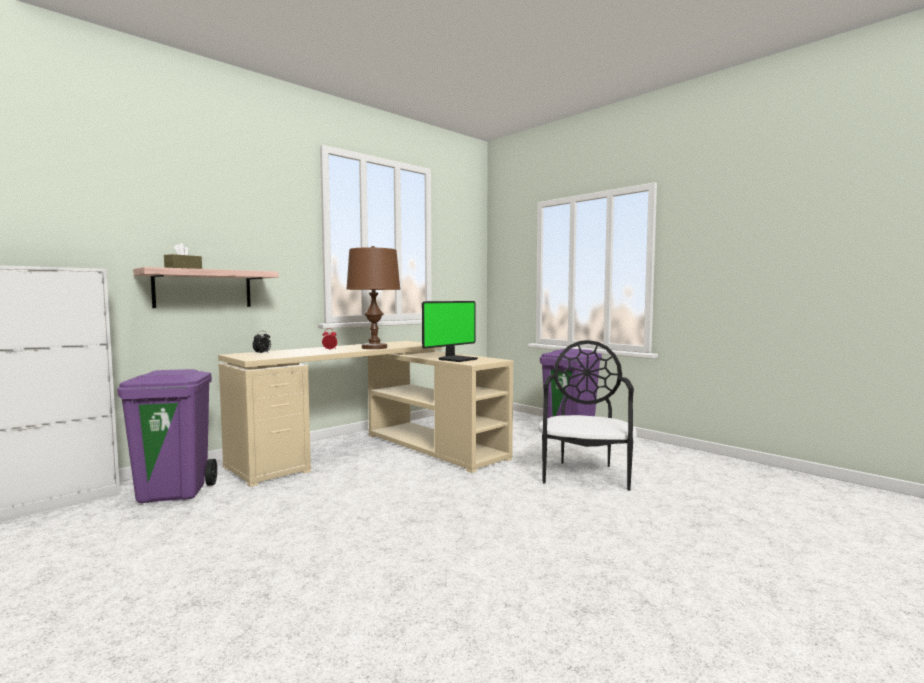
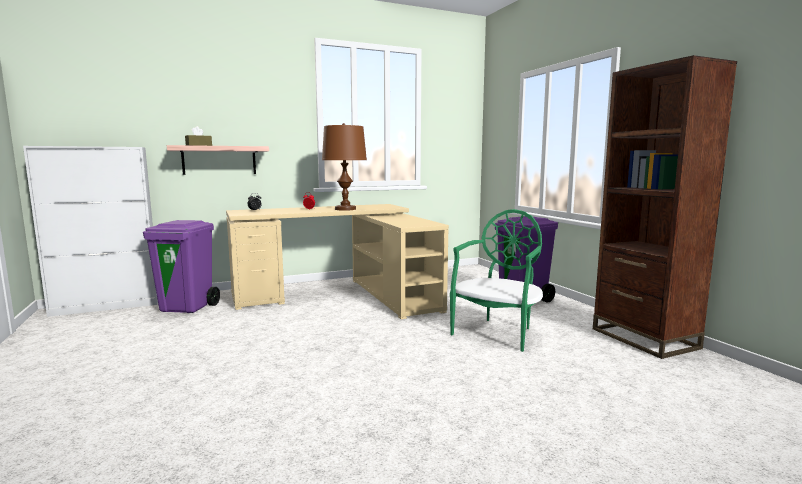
camera: 20 degrees right, 5 degrees up
monitor [422,301,478,362] -> none
black chair [538,340,637,491] -> green chair [450,209,543,352]
none -> brown bookcase [593,55,737,359]

